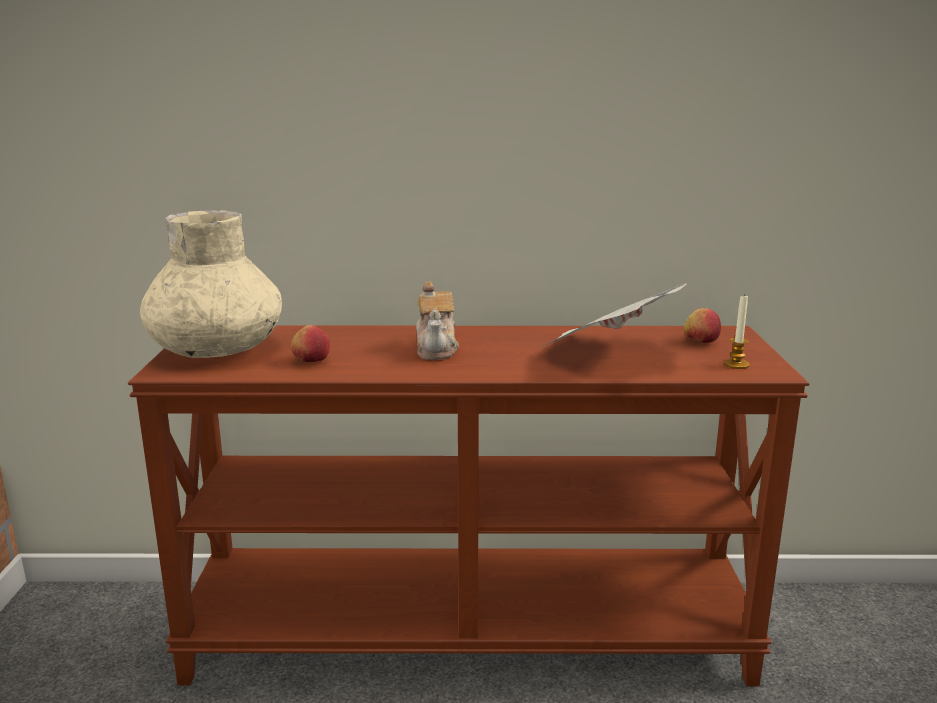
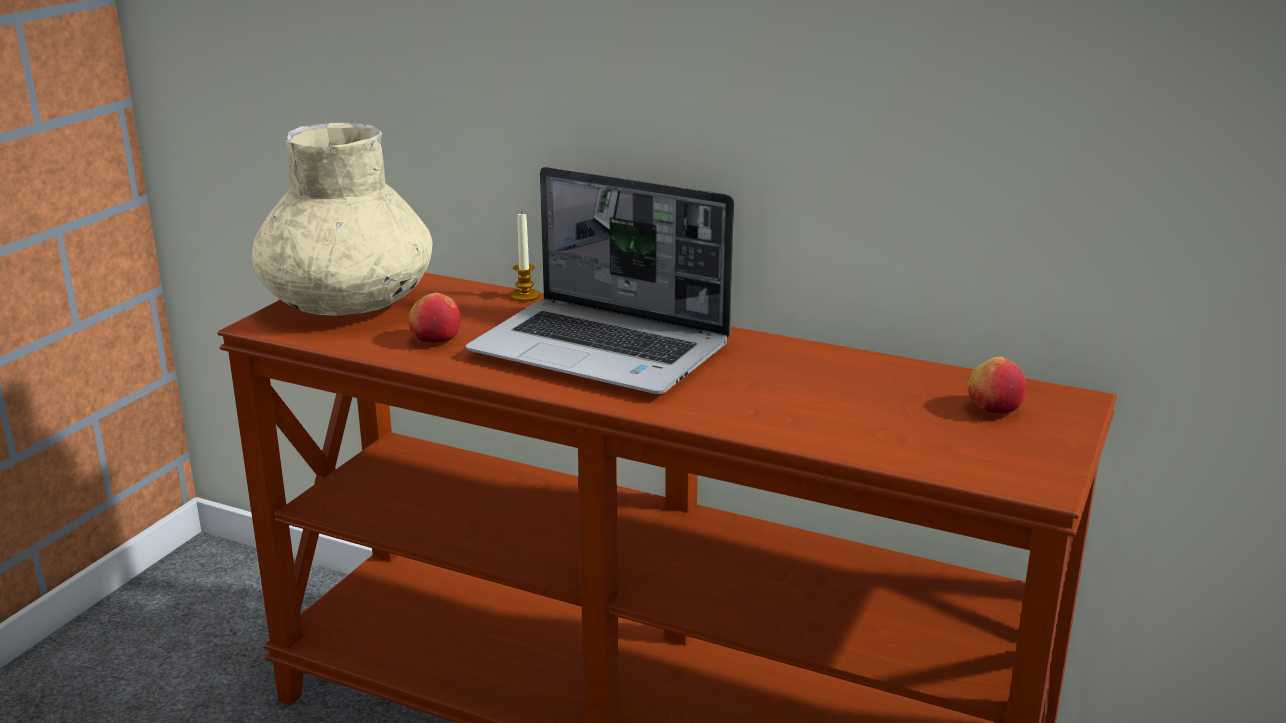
camera: 25 degrees right, 5 degrees up
teapot [416,281,459,360] -> laptop [466,167,734,394]
newspaper [538,283,687,348] -> none
candle [724,294,750,369] -> candle moved to [510,211,540,302]

